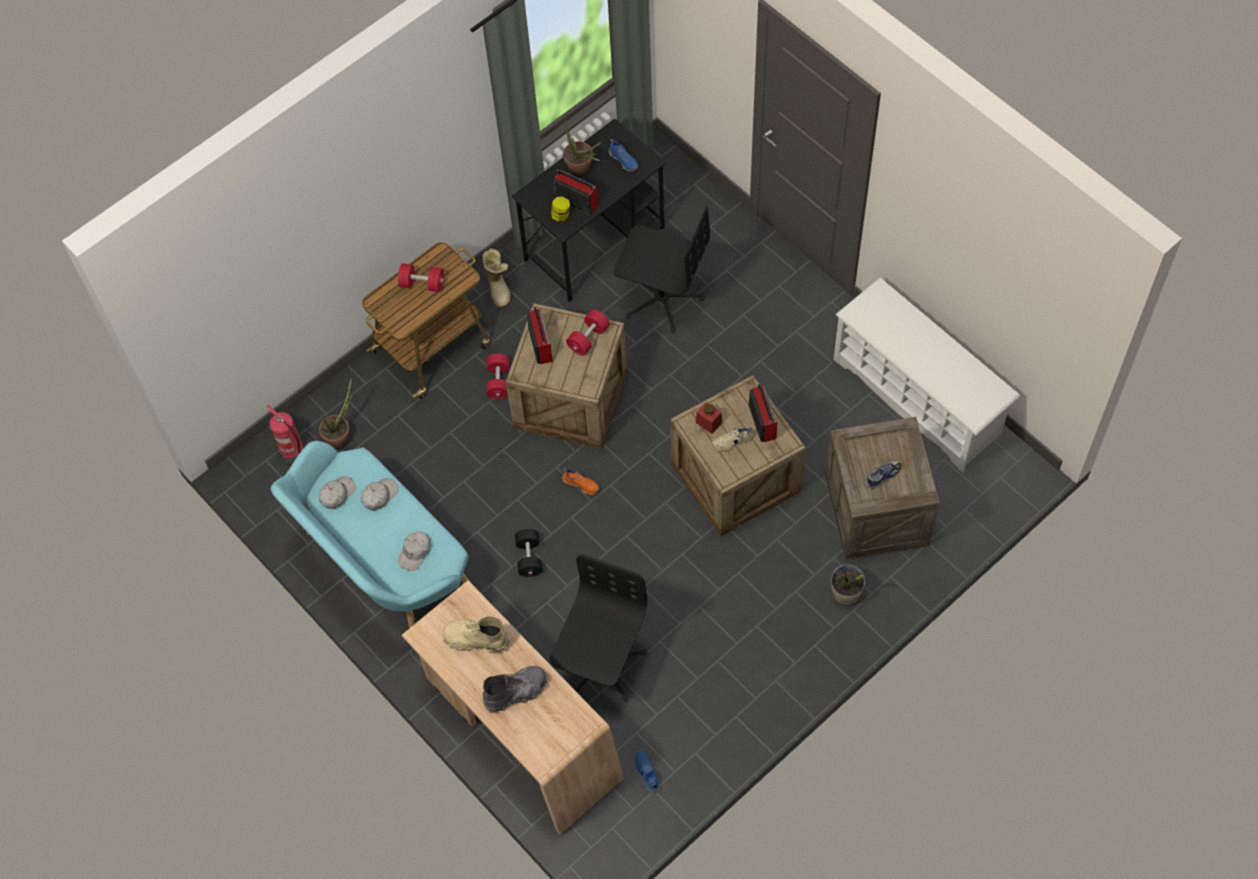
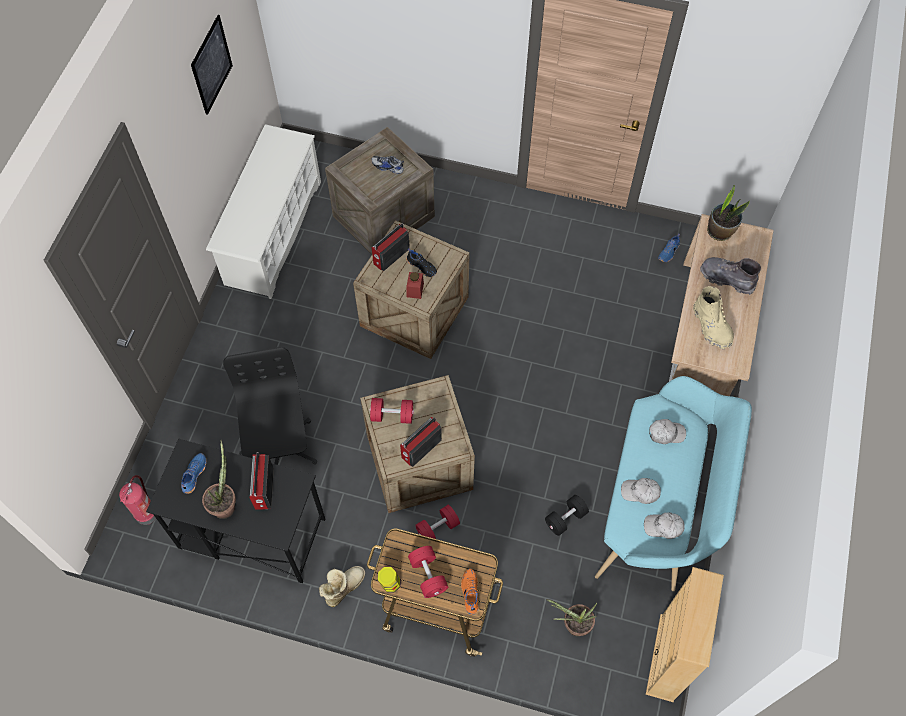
camera: 125 degrees left, 0 degrees up
fire extinguisher [266,405,304,462] -> fire extinguisher moved to [119,475,156,525]
black dumbbell [515,529,542,577] -> black dumbbell moved to [545,495,589,536]
black office chair [549,554,647,702] -> none
jar [551,197,570,223] -> jar moved to [377,567,401,593]
orange shoe [562,468,599,495] -> orange shoe moved to [461,569,479,615]
beige shoe [712,427,753,452] -> black shoe [406,248,437,277]
potted plant [831,564,865,604] -> potted plant moved to [707,185,750,241]
none -> picture [191,15,233,115]
none -> beige bookcase [645,567,724,702]

